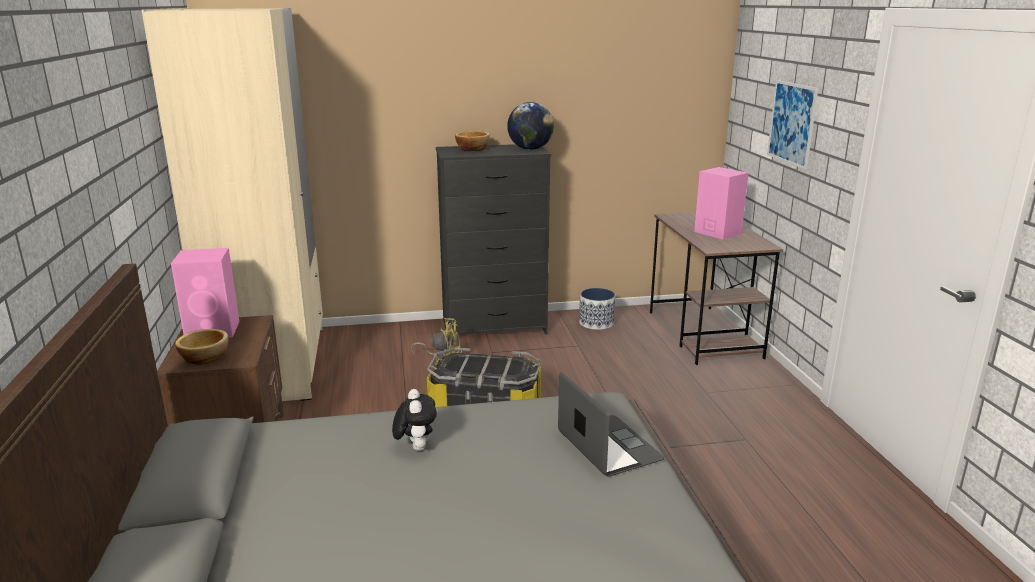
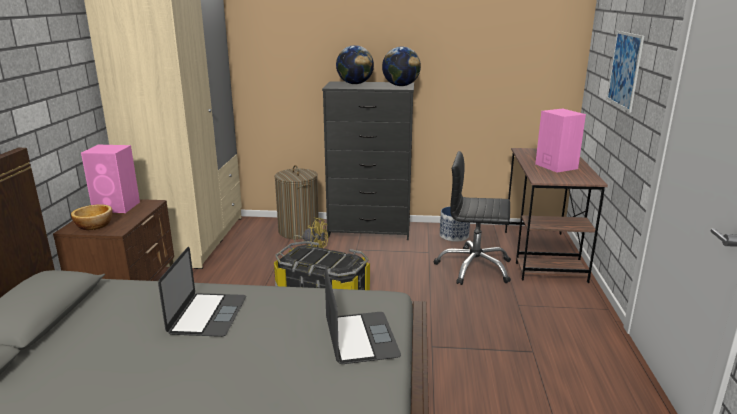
camera: 15 degrees right, 0 degrees up
plush toy [392,389,437,451] -> laptop [158,247,246,337]
bowl [455,131,490,151] -> globe [336,45,374,84]
none -> laundry basket [275,165,319,239]
none -> black office chair [434,151,511,285]

